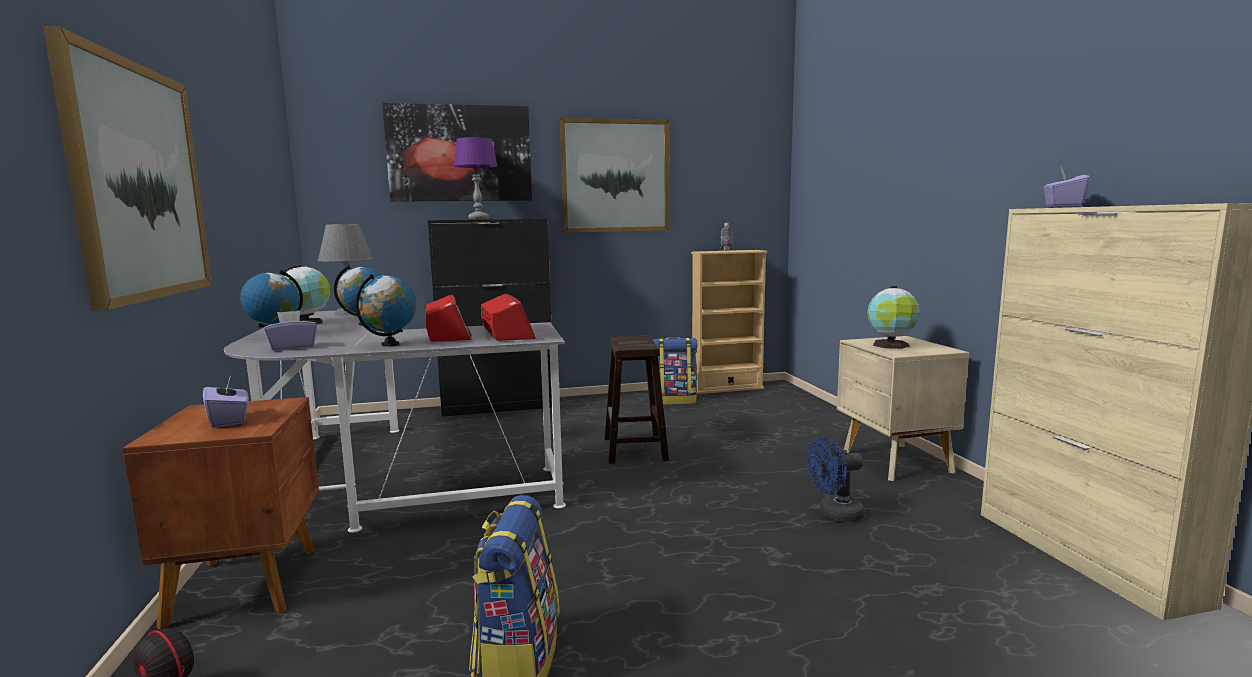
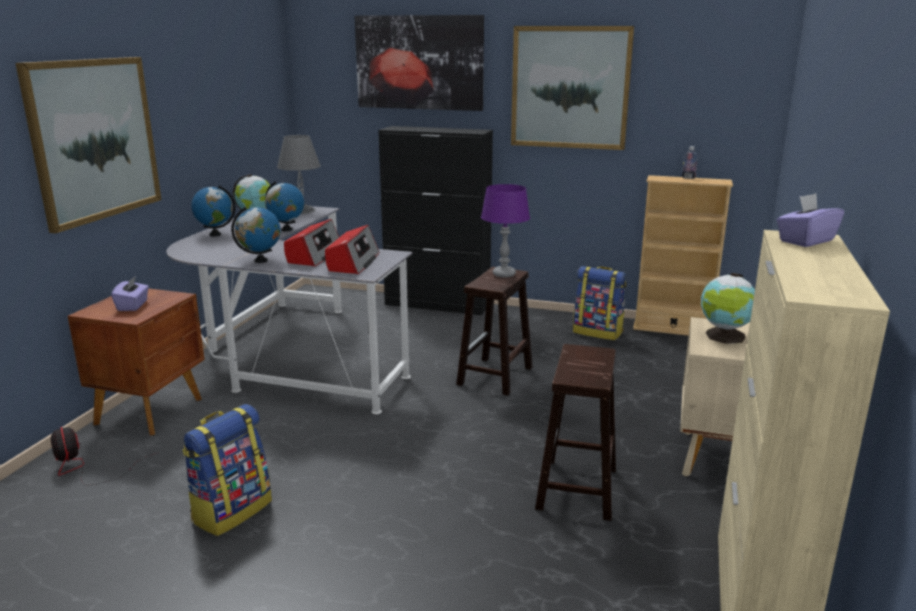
camera: 30 degrees right, 10 degrees up
purple tissue box [264,310,317,351] -> none
purple table lamp [454,137,498,220] -> purple table lamp moved to [481,184,530,278]
blue fan [807,437,865,522] -> brown stool [535,344,616,521]

